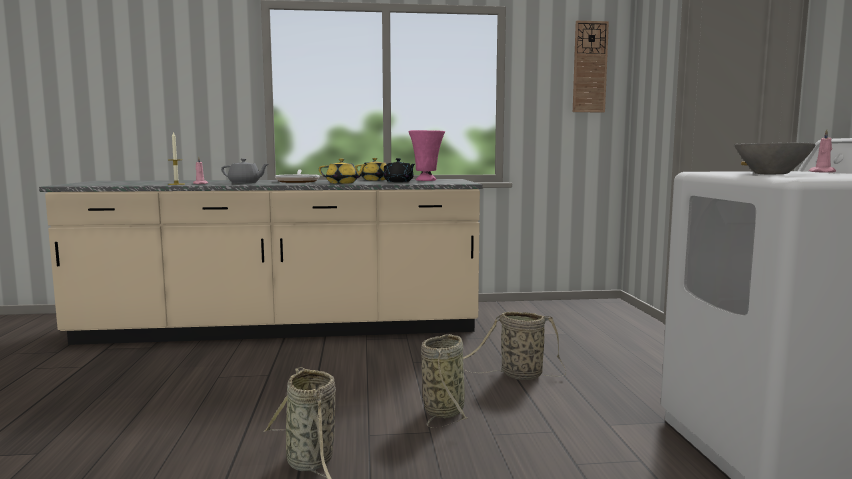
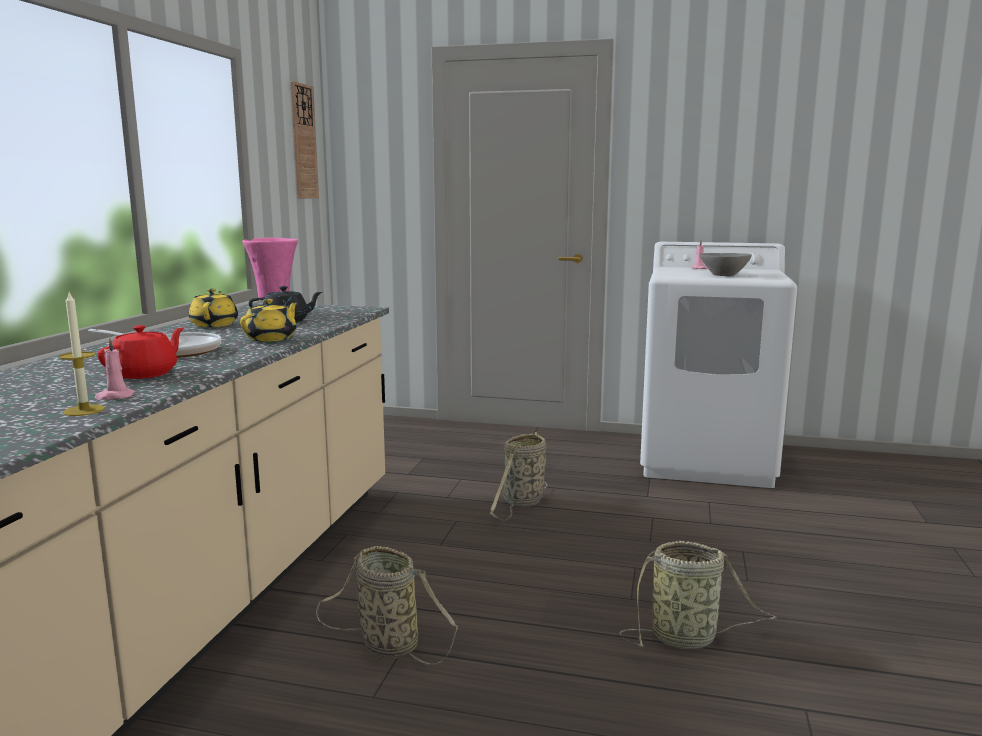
camera: 70 degrees left, 5 degrees up
grey teapot [221,158,268,183] -> red teapot [98,325,184,379]
basket [421,334,467,428] -> basket moved to [316,546,458,665]

